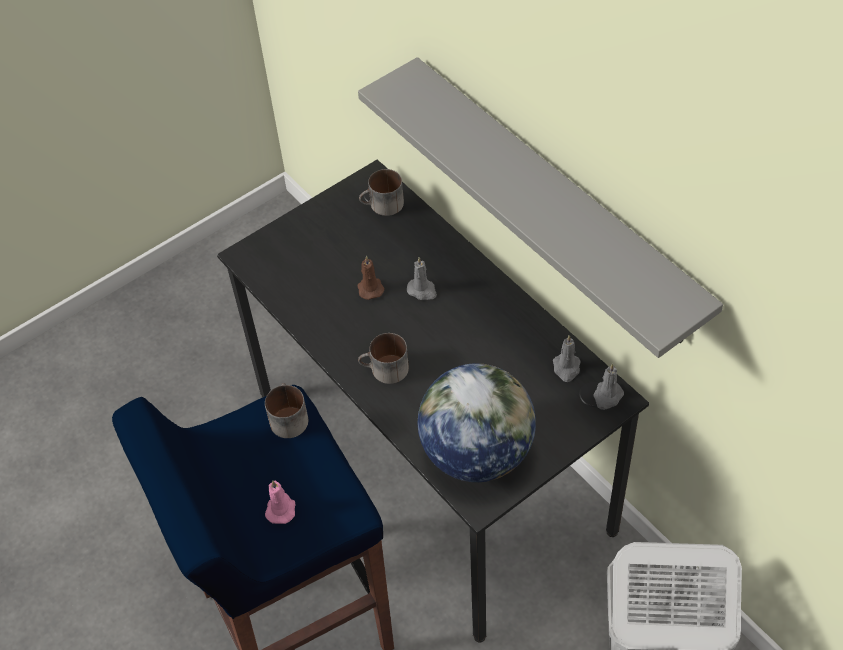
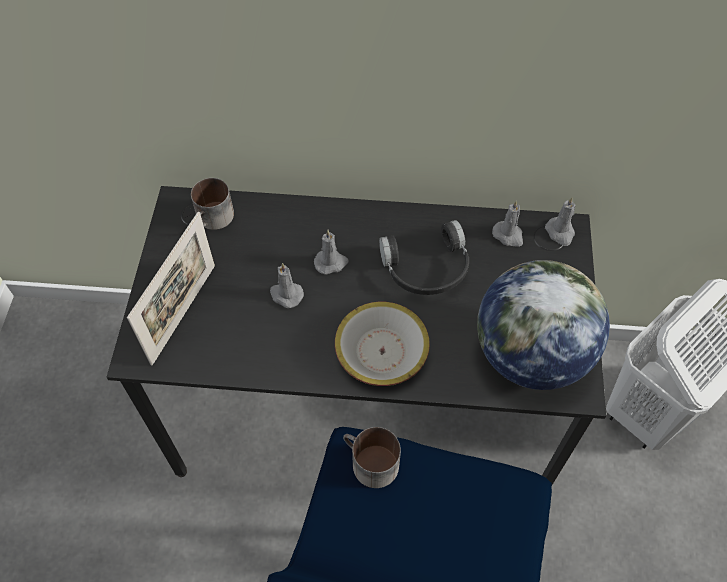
camera: 50 degrees left, 5 degrees up
pink candle [265,480,295,524] -> none
grey shelf [358,57,723,358] -> none
brown candle [358,256,385,300] -> grey candle [270,263,304,308]
mug [358,333,409,384] -> bowl [335,302,430,386]
none -> picture frame [127,212,215,366]
none -> black headphones [379,220,469,295]

